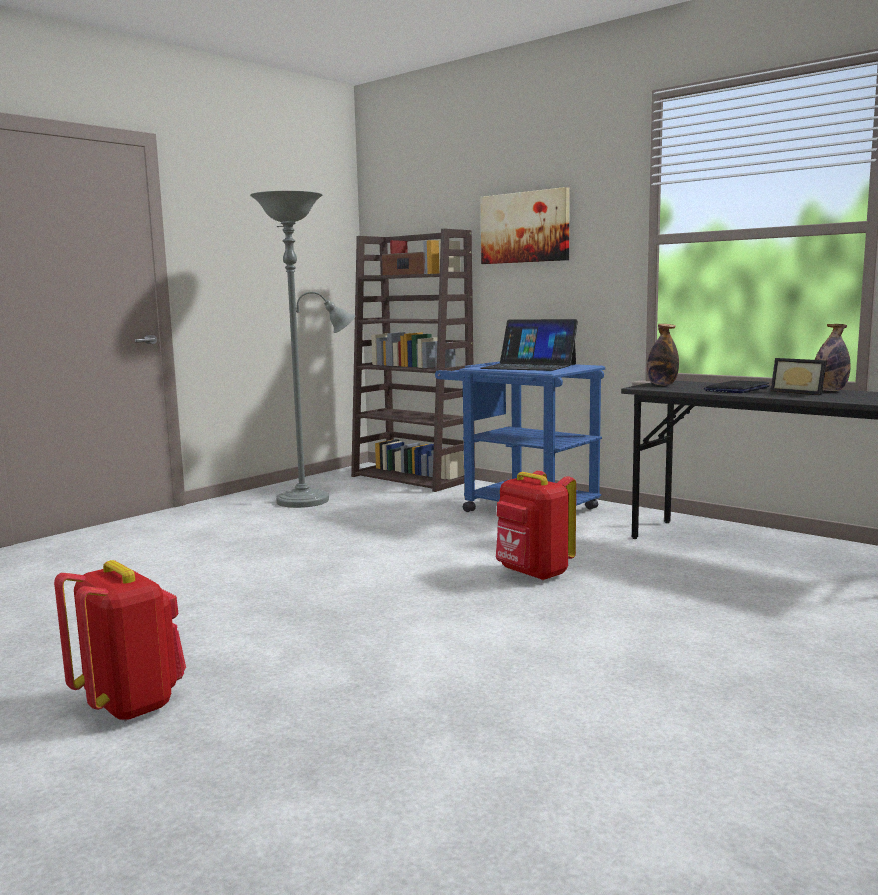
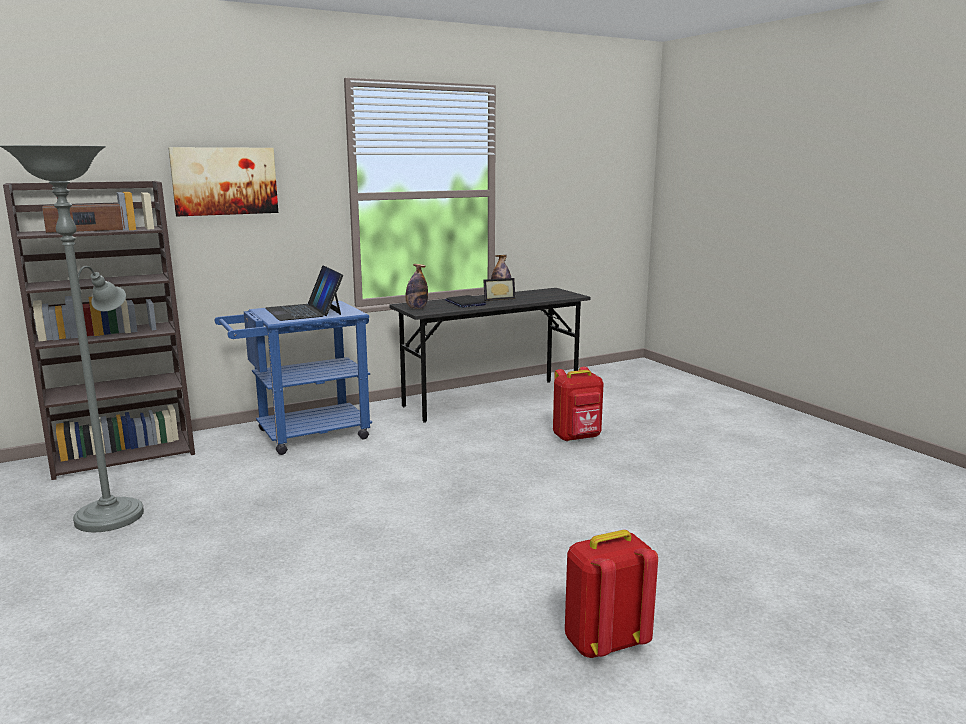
camera: 70 degrees left, 5 degrees up
laptop [480,319,578,371] -> laptop turned 105 degrees clockwise [265,266,343,321]
red backpack [496,471,576,581] -> red backpack moved to [553,367,604,442]

